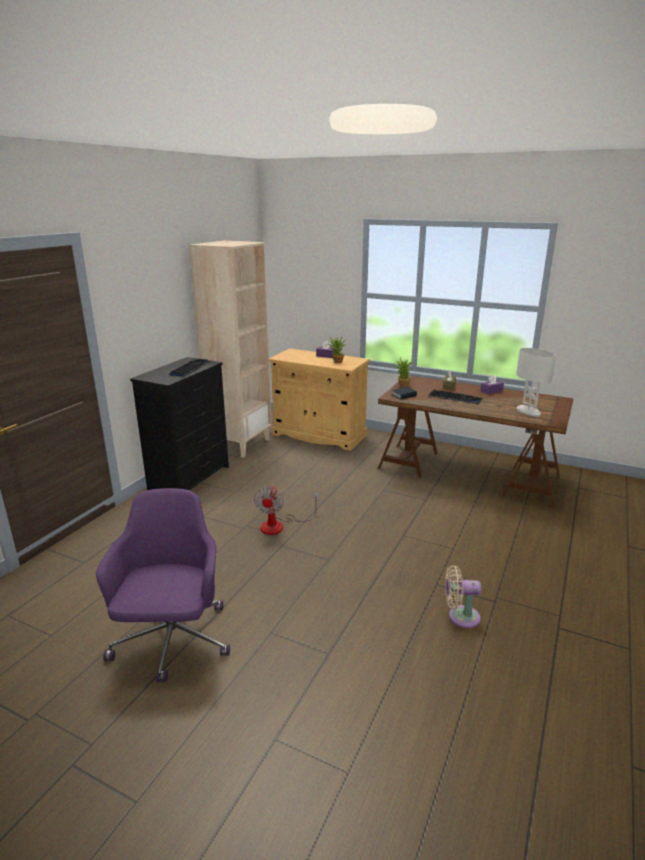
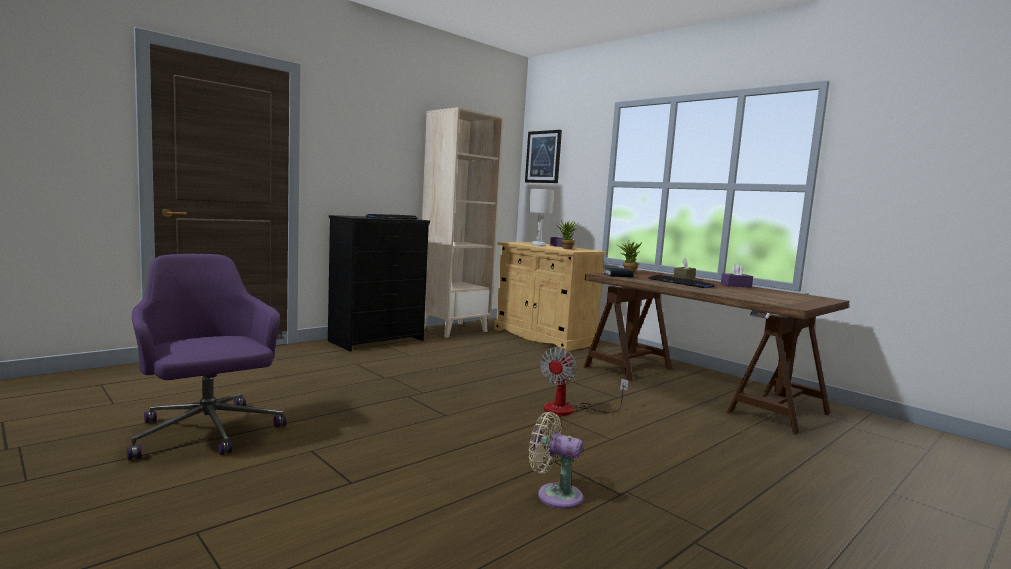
camera: 20 degrees right, 15 degrees down
purple office chair [96,488,230,682] -> purple office chair turned 60 degrees counterclockwise [127,254,286,461]
fan [254,486,319,535] -> fan moved to [540,347,629,416]
white table lamp [516,348,556,417] -> white table lamp moved to [529,189,554,247]
none -> picture [525,130,562,183]

